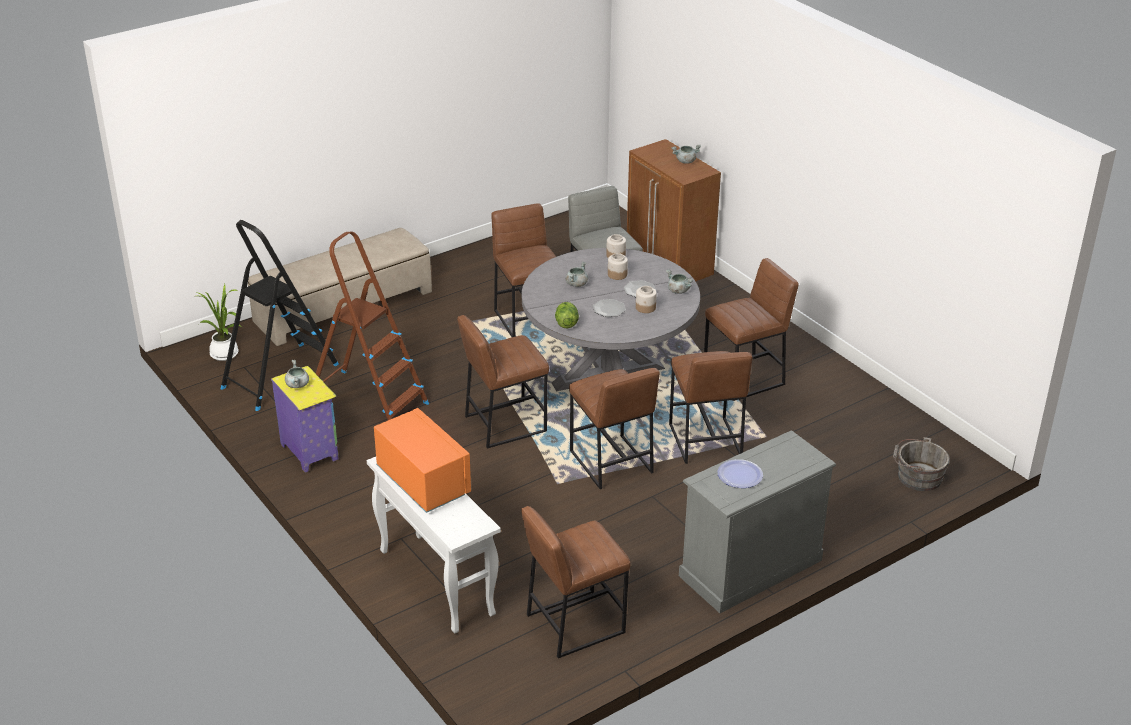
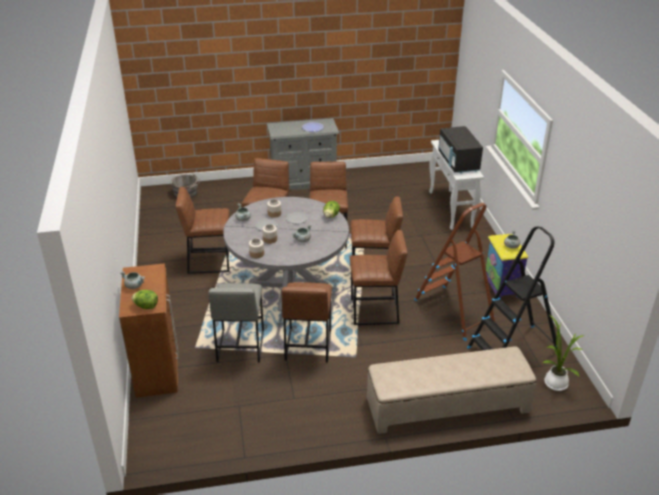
camera: 155 degrees left, 0 degrees up
orange microwave [374,408,471,513] -> black microwave [438,126,483,174]
brown chair [521,506,631,658] -> brown chair moved to [350,230,408,325]
none -> lettuce [131,290,158,309]

